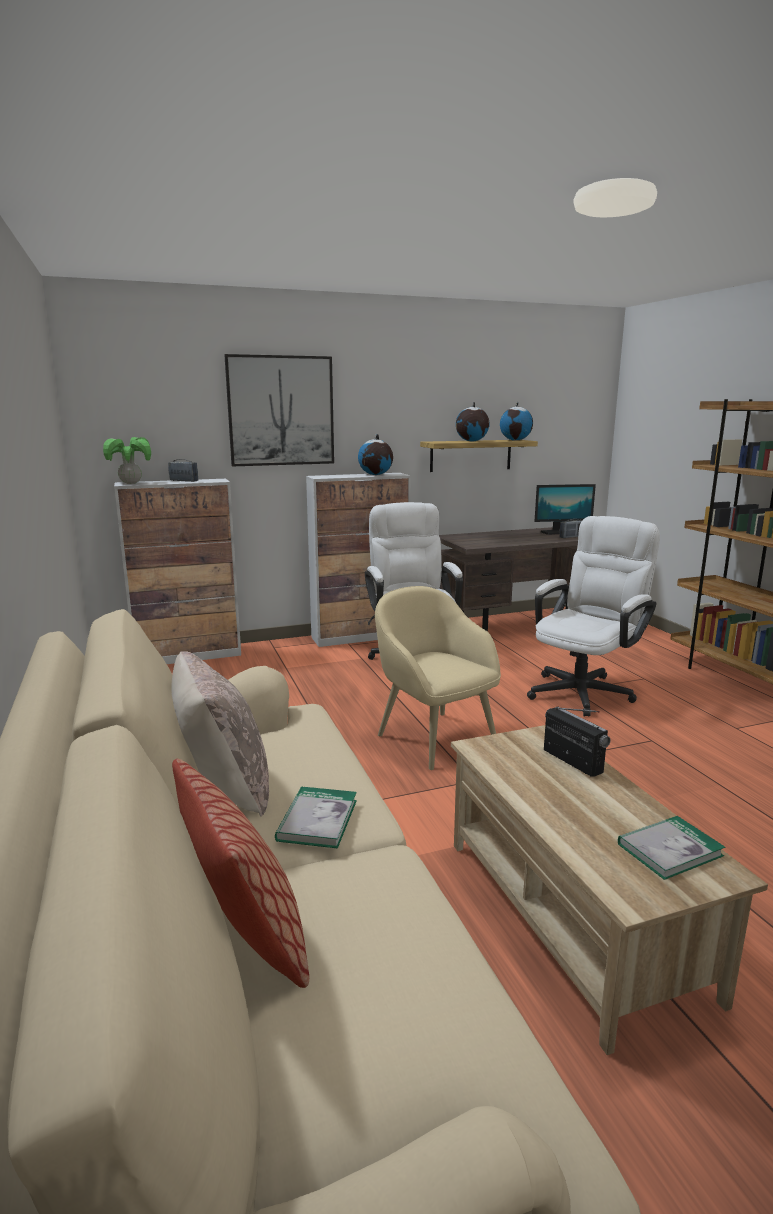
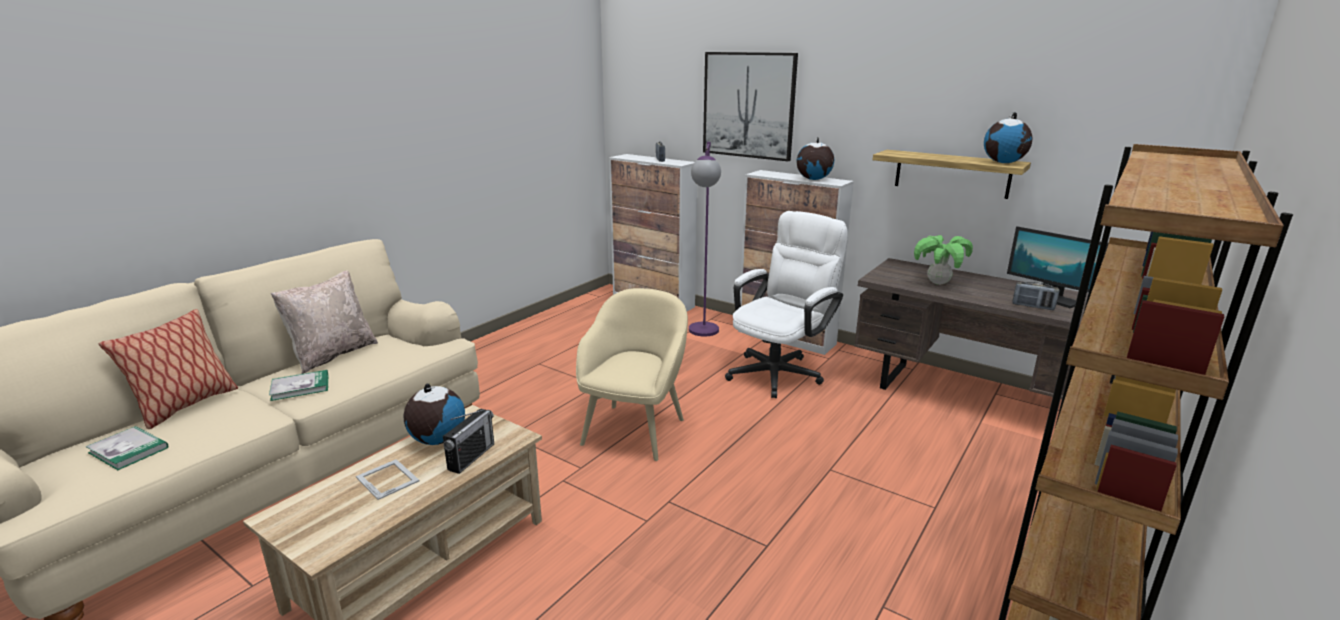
camera: 55 degrees right, 5 degrees up
potted plant [103,437,151,484] -> potted plant moved to [914,235,973,285]
globe [456,402,490,442] -> globe moved to [404,383,465,445]
white office chair [527,516,660,717] -> none
book [618,816,726,880] -> book moved to [86,426,168,470]
none -> picture frame [356,459,420,500]
none -> purple floor lamp [689,142,721,336]

